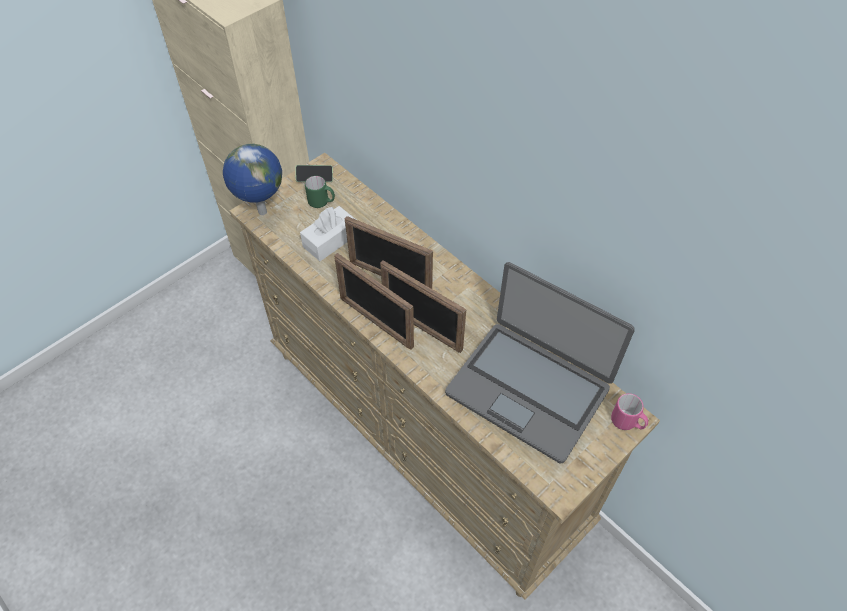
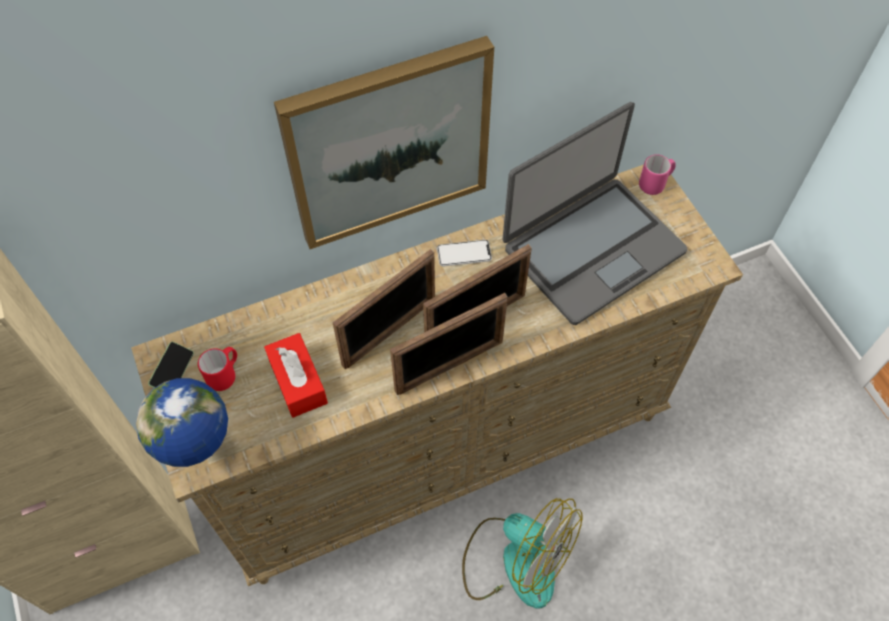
camera: 70 degrees left, 5 degrees up
white tissue box [300,206,356,261] -> red tissue box [264,333,328,418]
green mug [305,176,335,208] -> red mug [198,347,237,391]
none -> picture [274,36,494,249]
none -> phone [437,240,492,267]
none -> fan [462,498,583,609]

